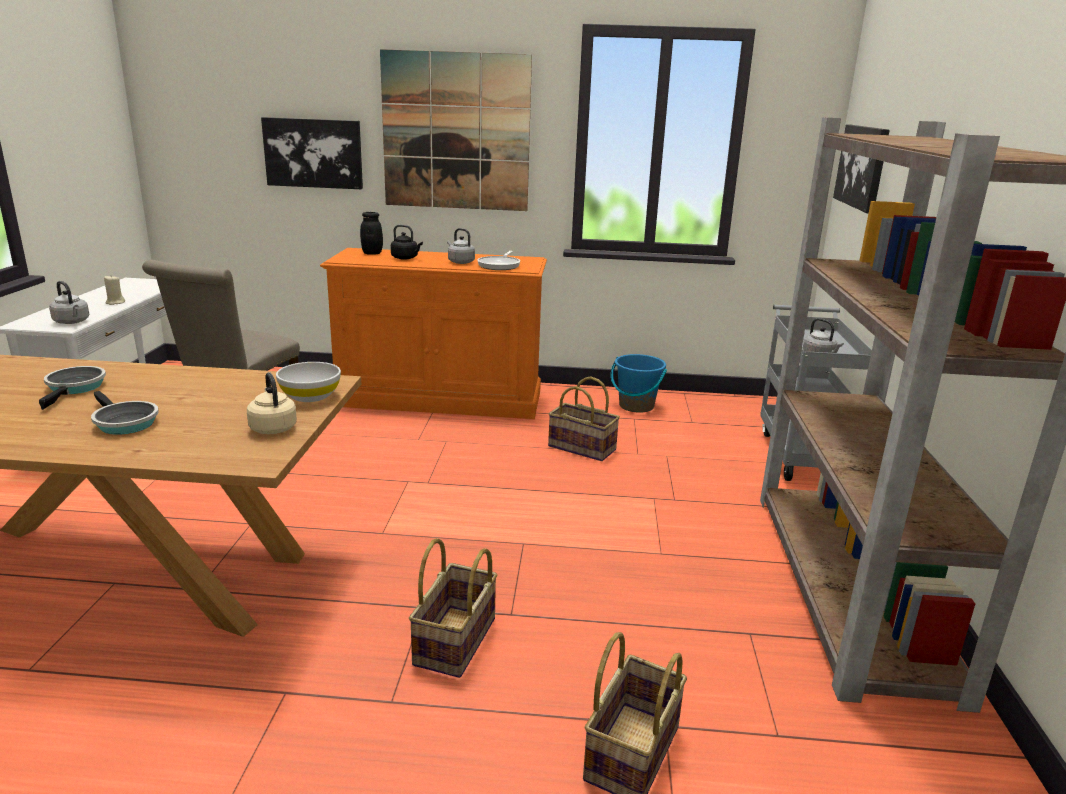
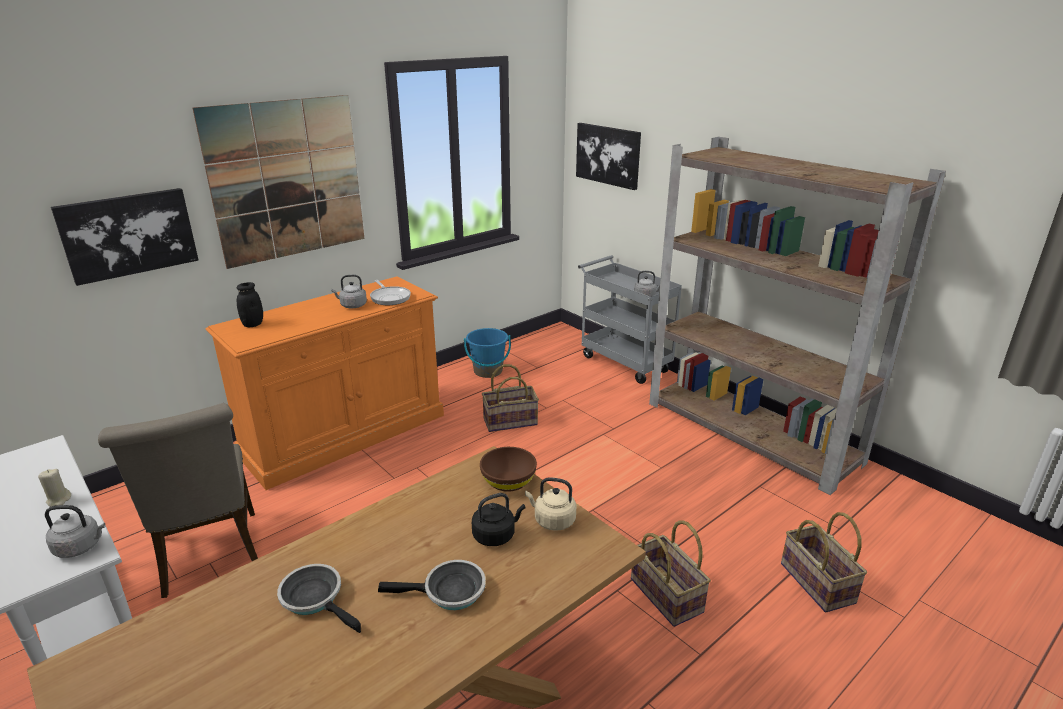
camera: 45 degrees left, 5 degrees up
white bowl [276,362,341,402] -> brown bowl [480,447,537,492]
black kettle [391,225,423,260] -> black kettle moved to [472,493,525,546]

